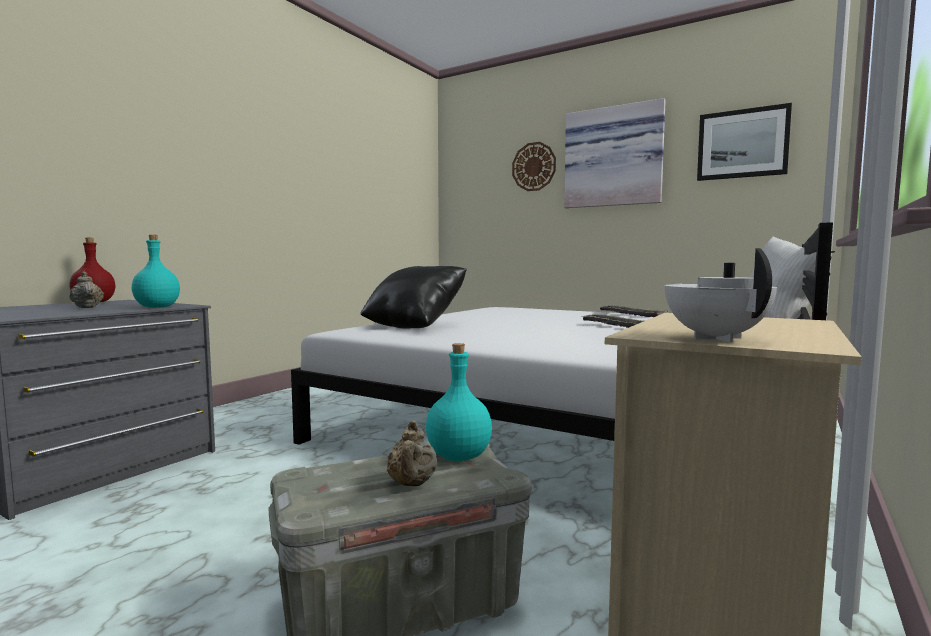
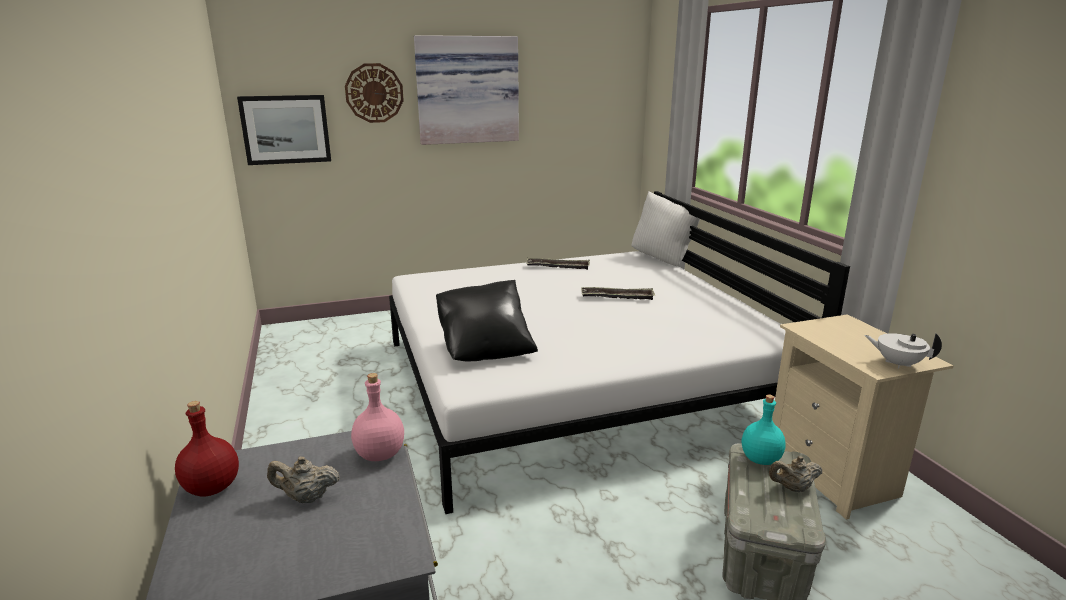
camera: 50 degrees left, 15 degrees up
turquoise bottle [132,235,180,308] -> pink bottle [351,373,404,461]
beige teapot [387,421,437,486] -> beige teapot turned 135 degrees clockwise [769,456,822,492]
picture [697,103,792,181] -> picture moved to [237,95,331,165]

